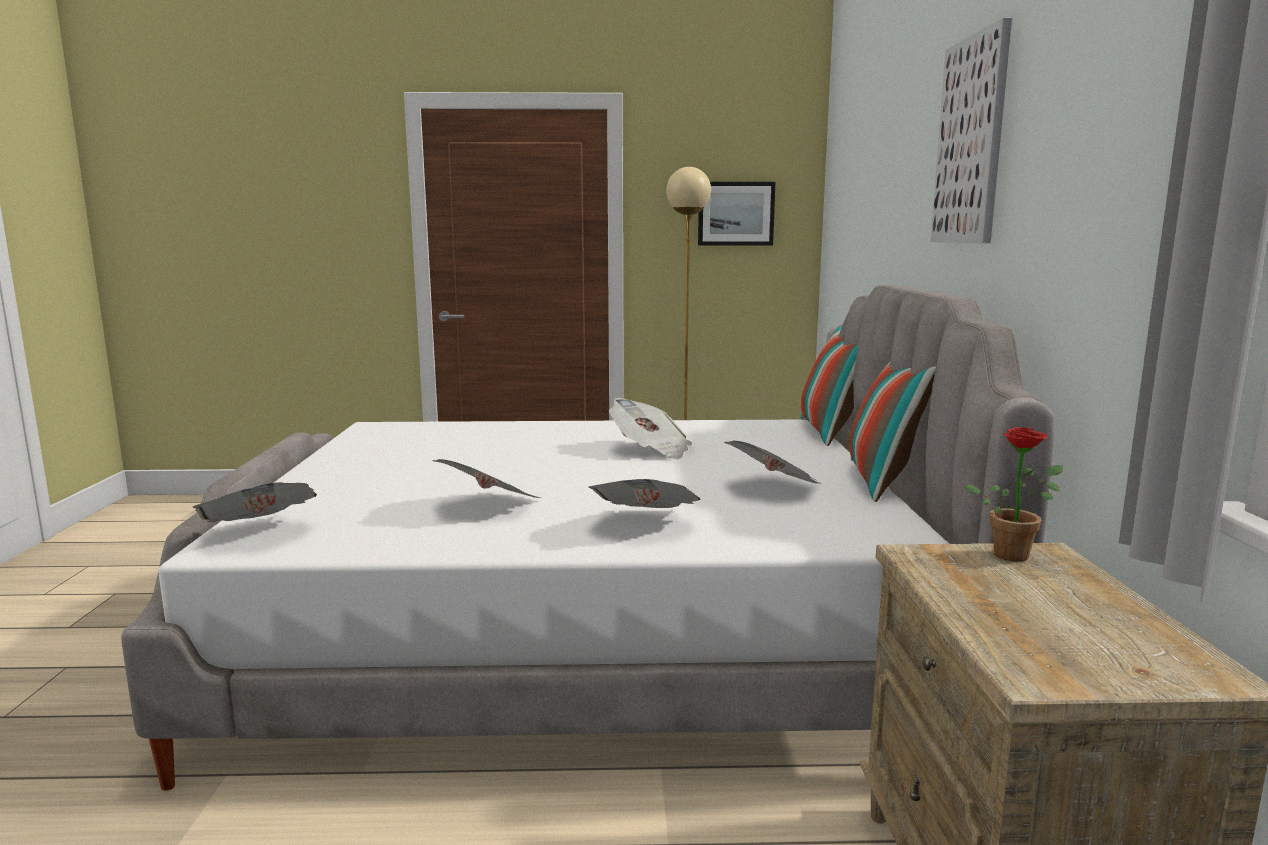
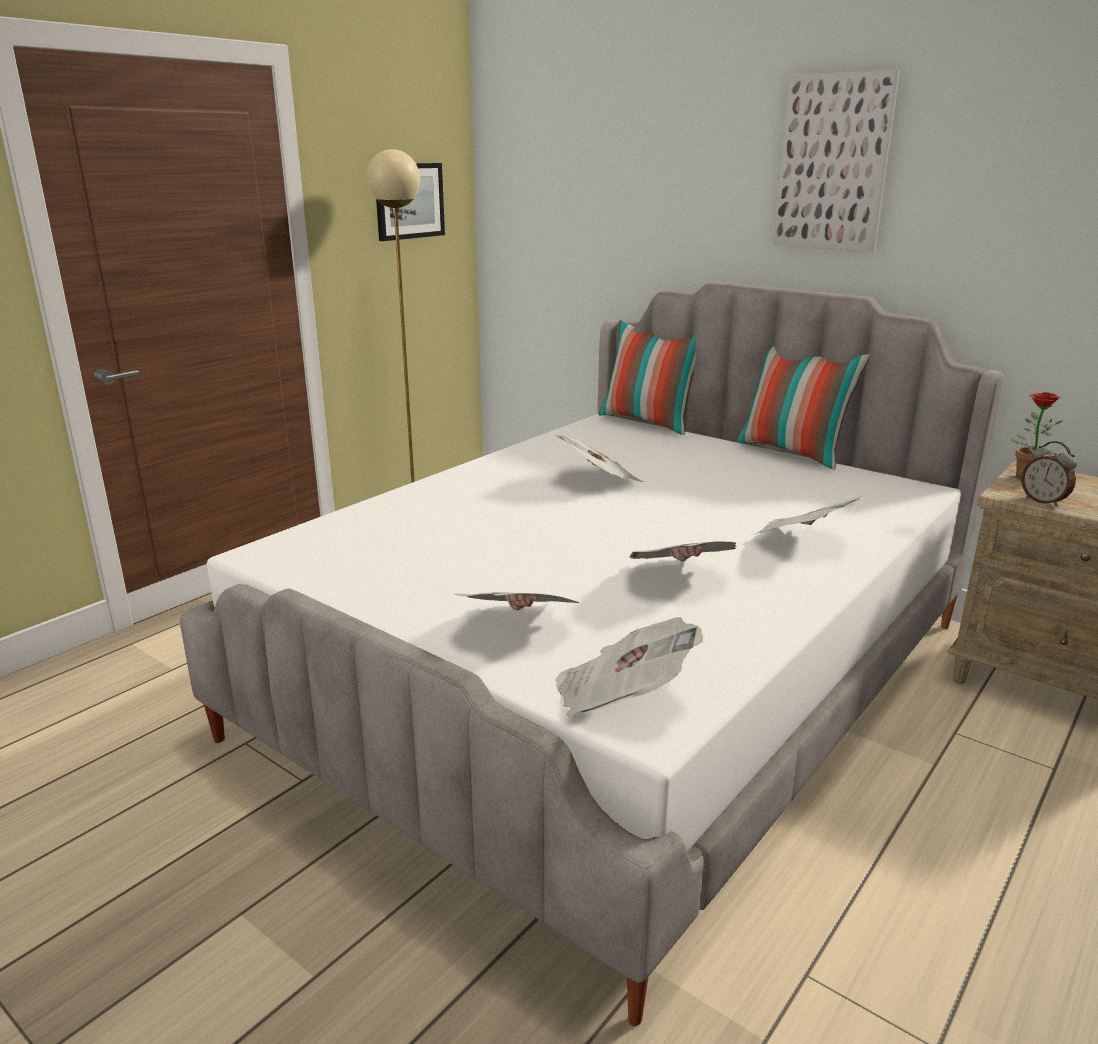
camera: 50 degrees left, 10 degrees up
newspaper [724,441,823,484] -> newspaper moved to [455,592,579,610]
none -> alarm clock [1021,441,1077,507]

